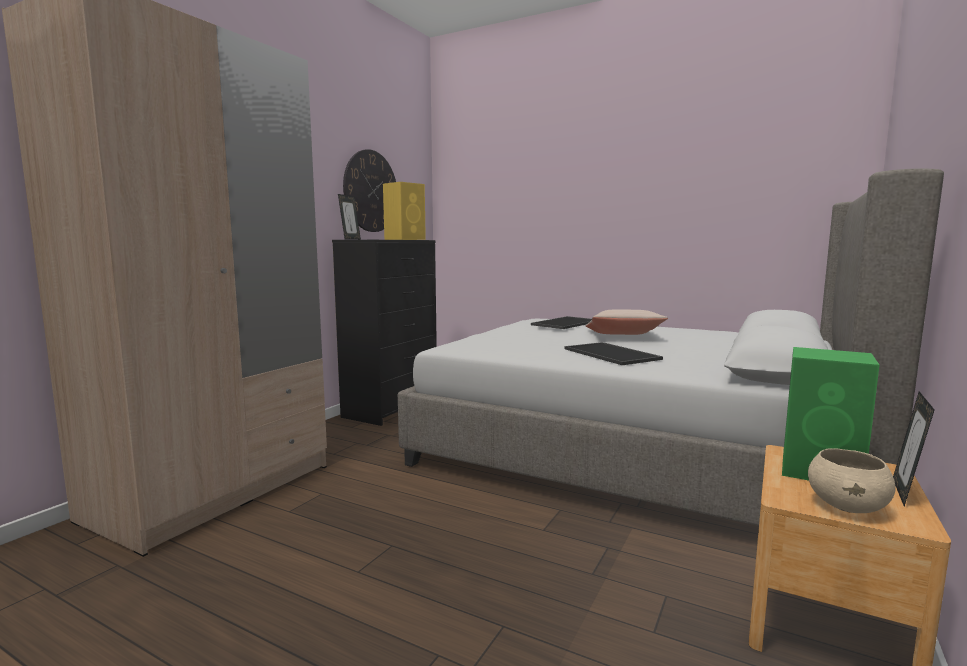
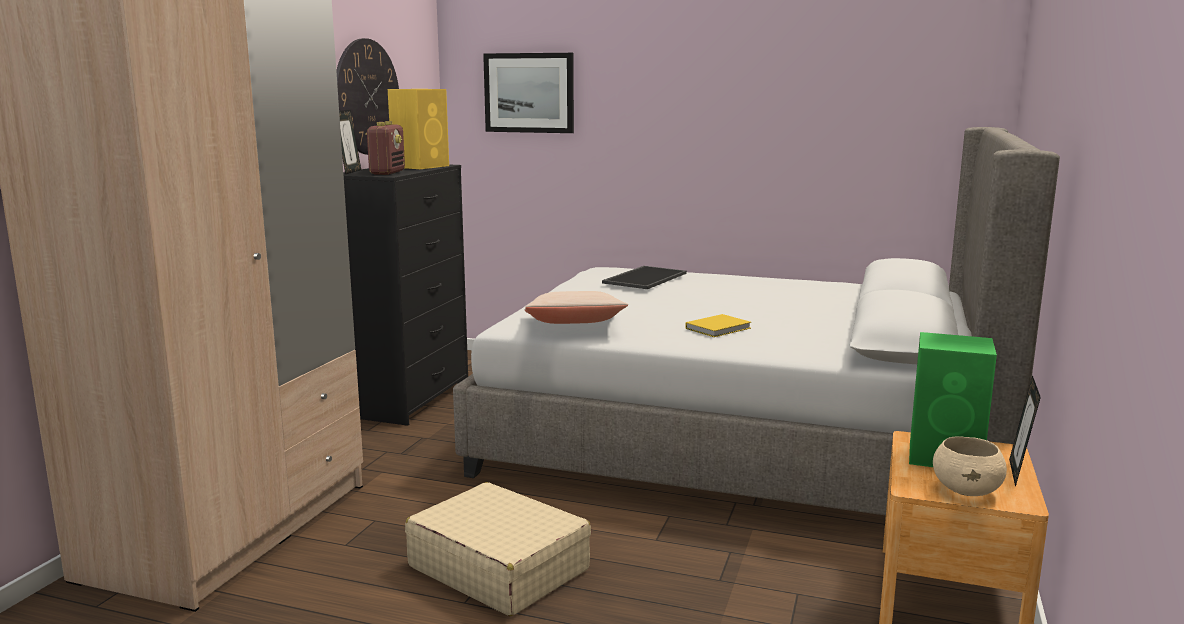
camera: 10 degrees left, 5 degrees up
tray [565,342,663,365] -> yellow book [685,314,751,337]
beige pillow [586,310,668,335] -> beige pillow moved to [524,291,628,324]
none -> radio [365,121,405,175]
none -> beige suitcase [405,482,591,616]
none -> picture [483,53,574,133]

